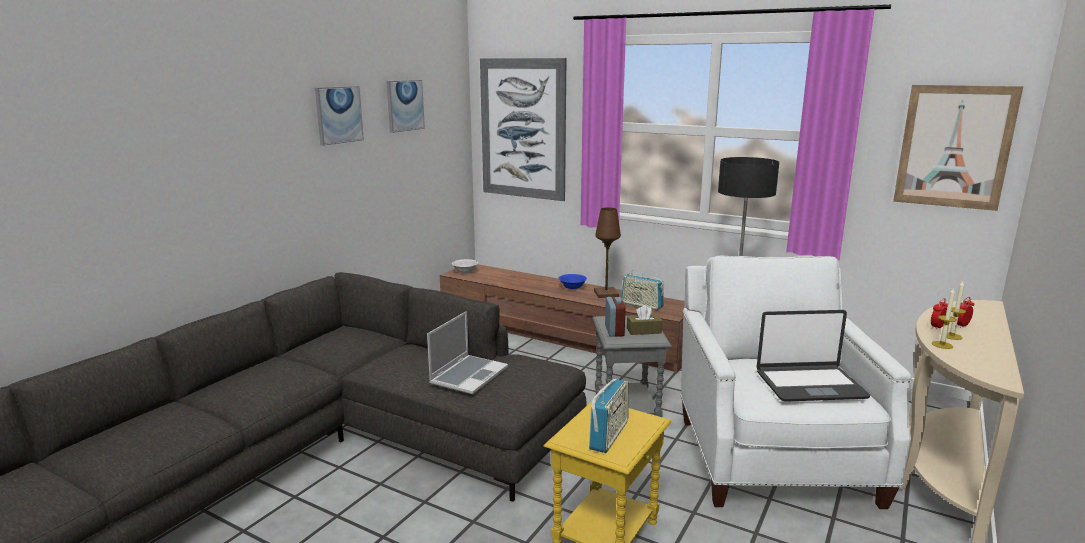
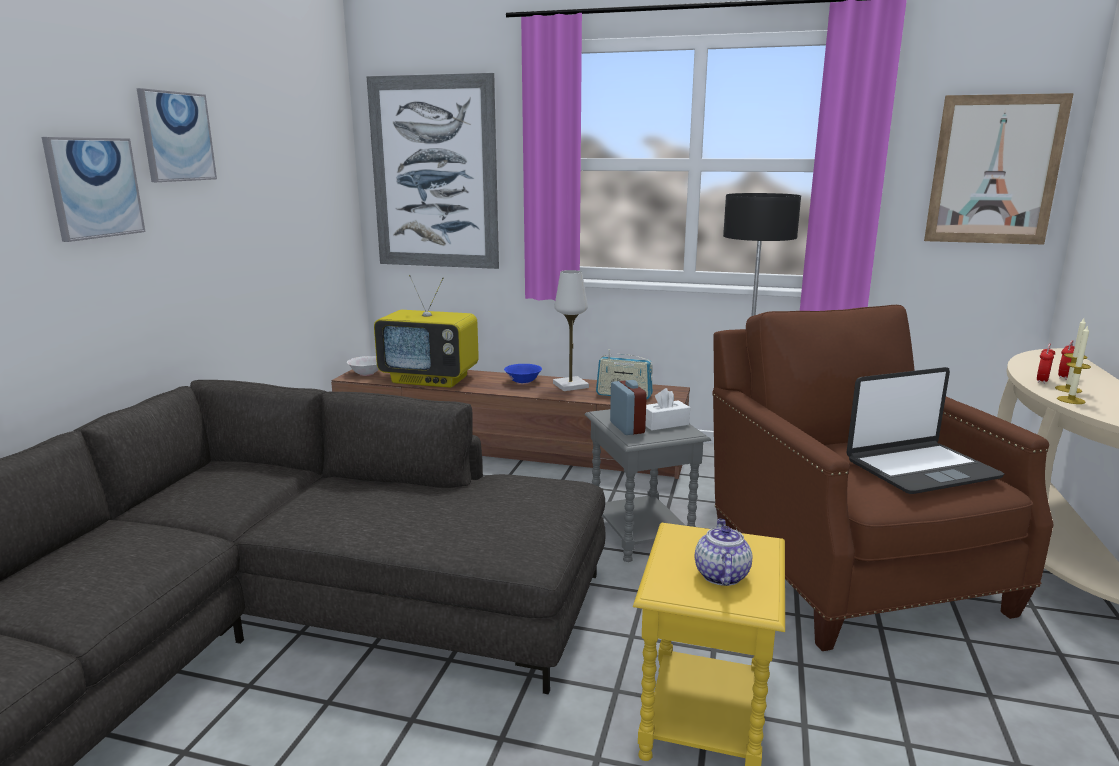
camera: 15 degrees left, 0 degrees up
picture [386,80,425,133] -> picture moved to [42,137,145,242]
laptop [427,311,508,395] -> none
radio [589,379,629,453] -> teapot [695,519,752,586]
brown table lamp [594,207,621,298] -> white table lamp [553,270,589,391]
brown tissue box [627,305,662,335] -> white tissue box [645,388,690,430]
white armchair [680,256,912,509] -> brown armchair [712,305,1053,651]
none -> television [374,275,479,388]

